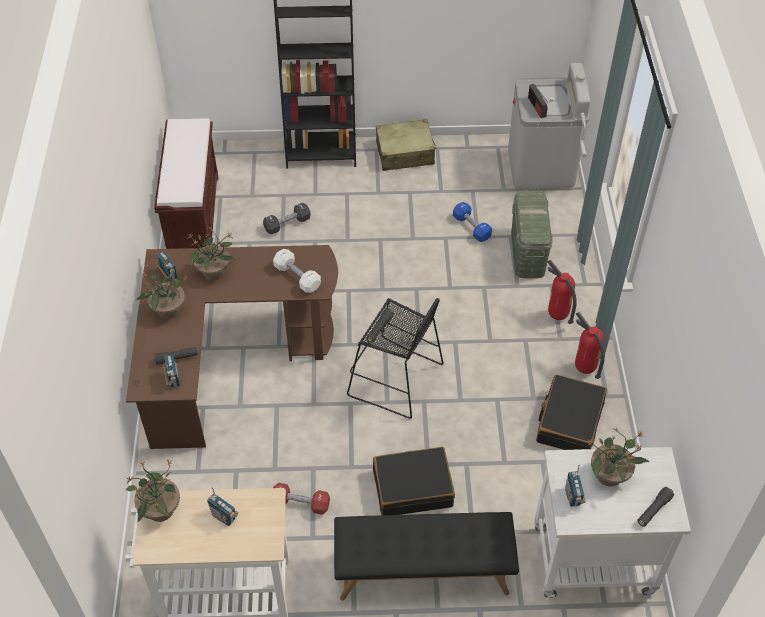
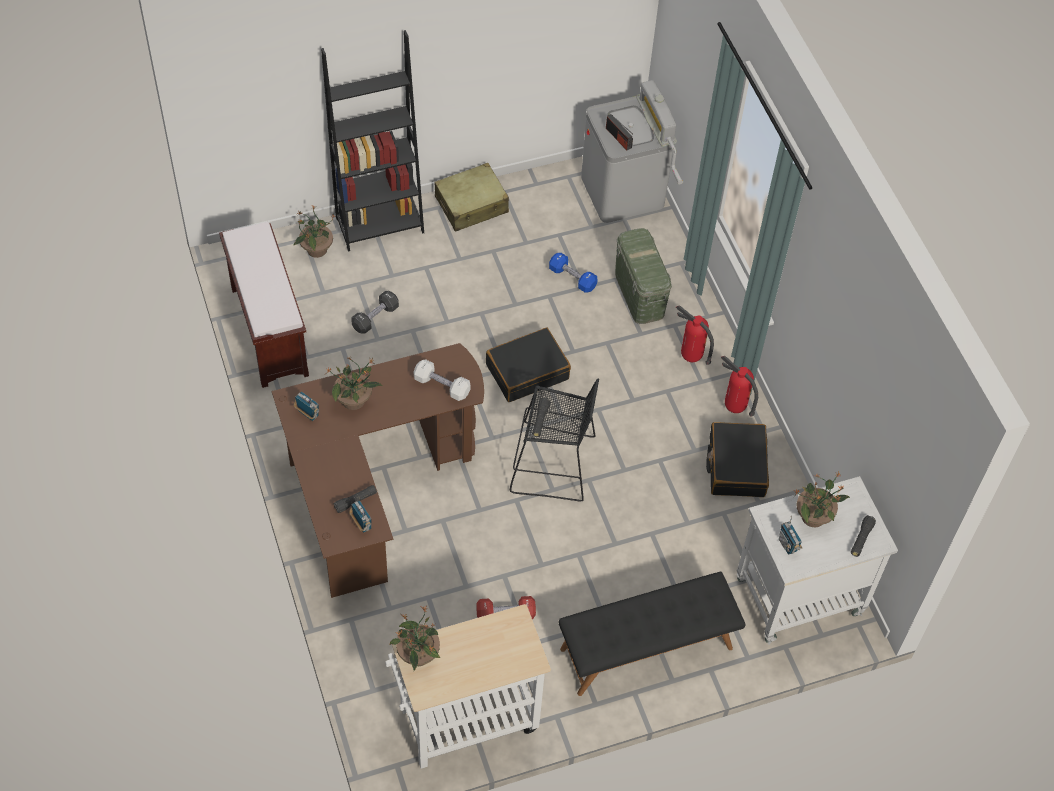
camera: 20 degrees left, 5 degrees up
potted plant [136,261,187,319] -> potted plant moved to [293,205,335,258]
radio [207,487,239,526] -> none
black suitcase [373,447,455,515] -> black suitcase moved to [486,328,571,402]

